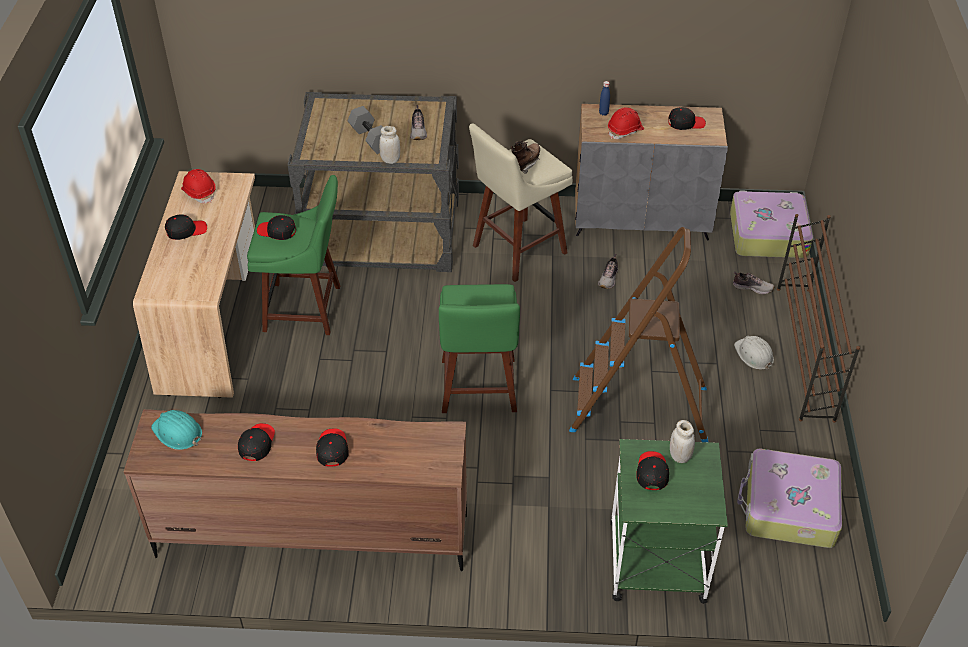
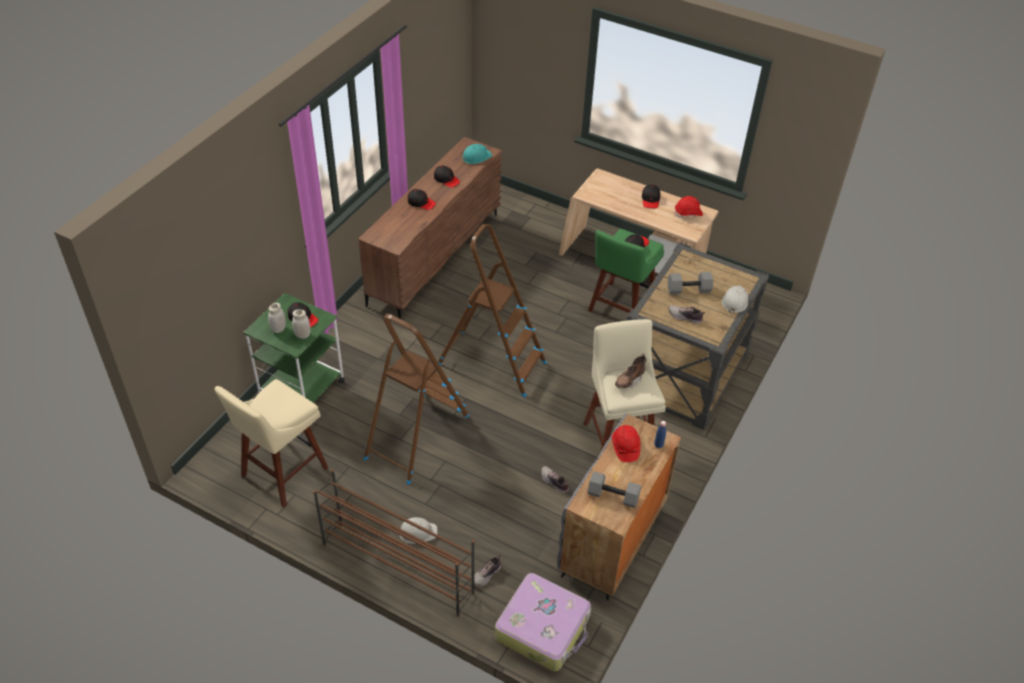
camera: 115 degrees right, 0 degrees up
white jar [379,126,400,164] -> white jar moved to [268,303,286,333]
green stool [439,284,520,413] -> brown step ladder [438,224,547,397]
brown boot [511,141,540,174] -> brown boot turned 75 degrees clockwise [615,354,646,389]
black cap [668,107,706,130] -> grey dumbbell [587,471,641,508]
suitcase [737,449,842,548] -> beige stool [215,379,328,507]
none -> white hard hat [722,285,748,313]

